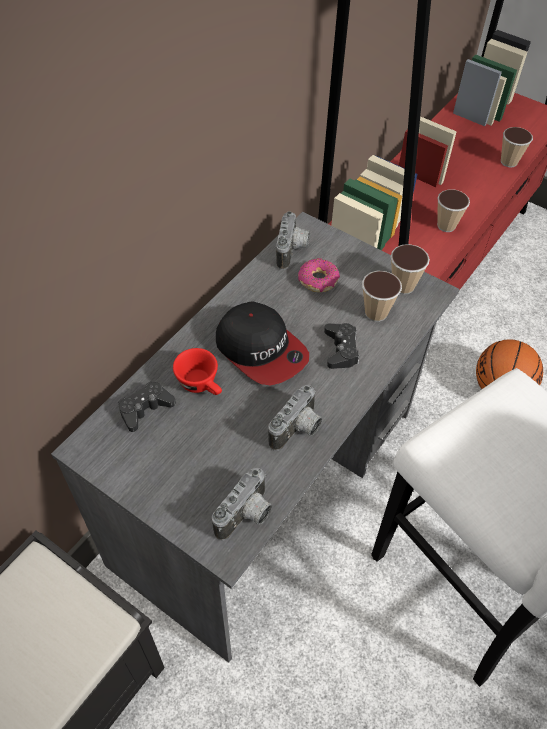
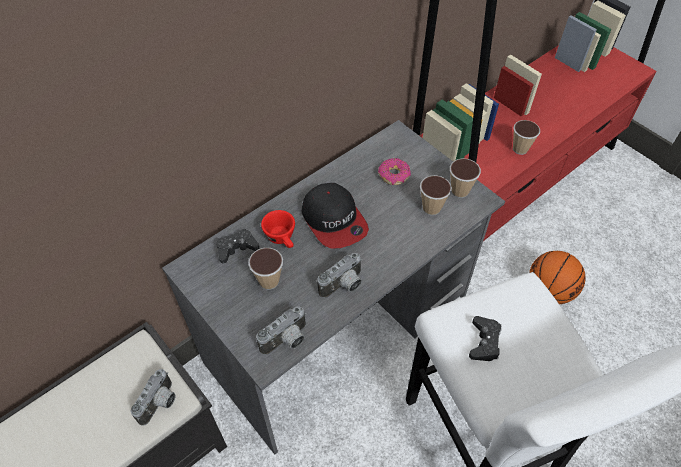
camera: 15 degrees right, 0 degrees up
camera [276,211,310,270] -> camera moved to [131,369,176,426]
black game controller [324,323,360,369] -> black game controller moved to [469,316,502,361]
cup [501,127,533,168] -> cup moved to [248,248,283,290]

